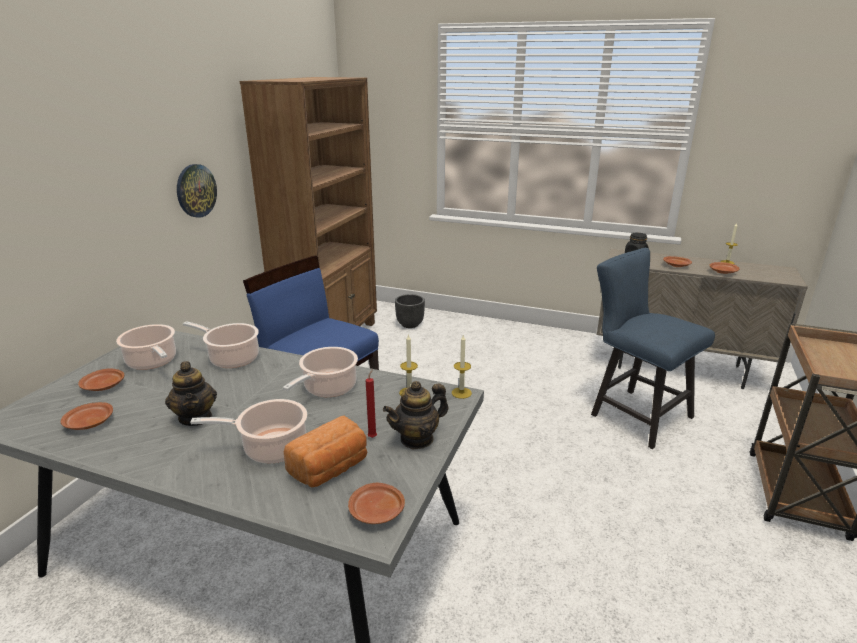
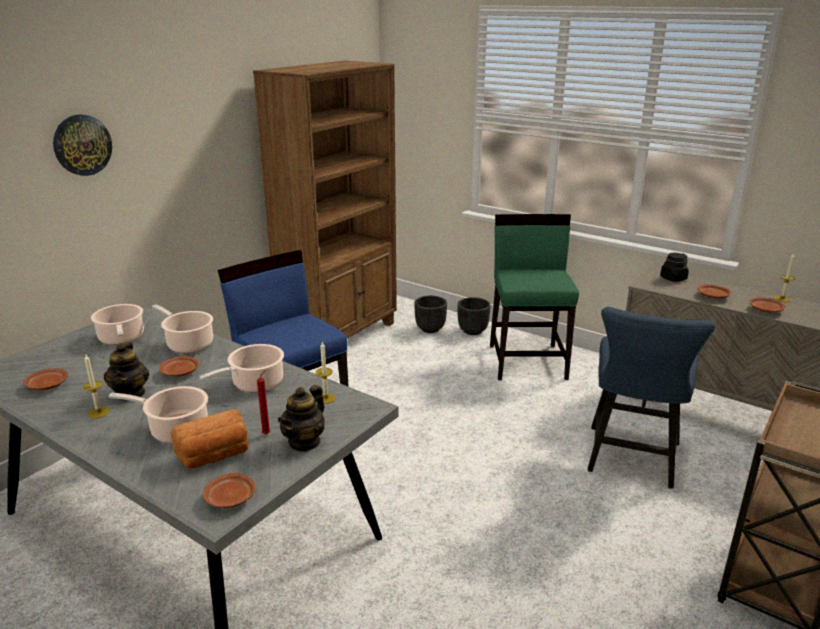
camera: 15 degrees right, 0 degrees up
brown plate [78,369,124,391] -> brown plate moved to [159,356,199,377]
wall clock [177,164,217,218] -> wall clock moved to [53,114,112,176]
teapot [383,381,448,449] -> teapot turned 45 degrees counterclockwise [278,385,325,452]
candle [452,335,472,399] -> candle moved to [83,355,110,418]
blue chair [591,248,715,449] -> blue chair turned 135 degrees counterclockwise [588,307,715,489]
none -> black planter [457,297,491,335]
none -> green chair [490,214,579,380]

